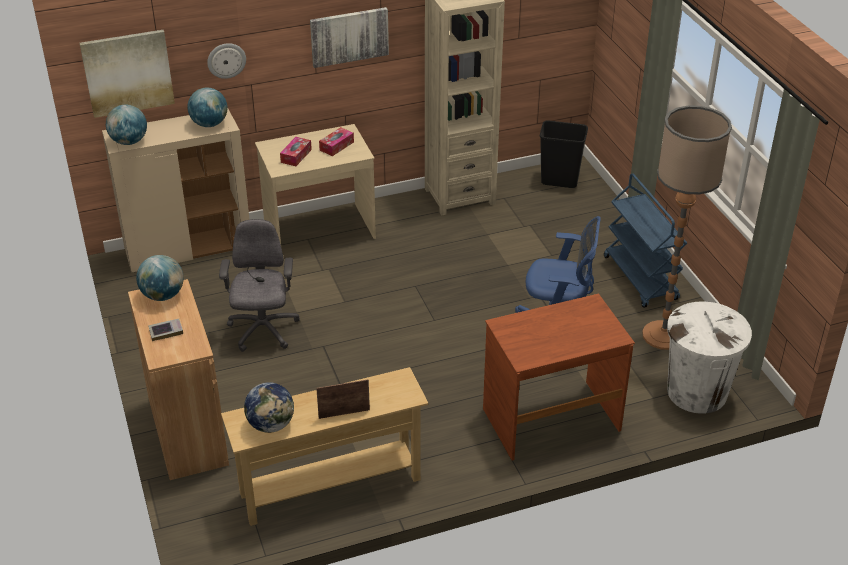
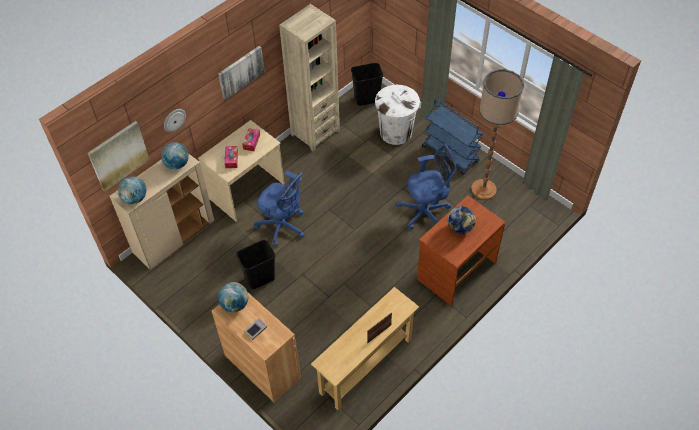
camera: 25 degrees left, 15 degrees up
grey office chair [219,219,300,352] -> black trash can [236,240,275,289]
globe [244,382,294,433] -> globe moved to [448,206,476,234]
white trash can [667,302,752,414] -> white trash can moved to [375,85,420,145]
none -> blue office chair [253,171,305,247]

